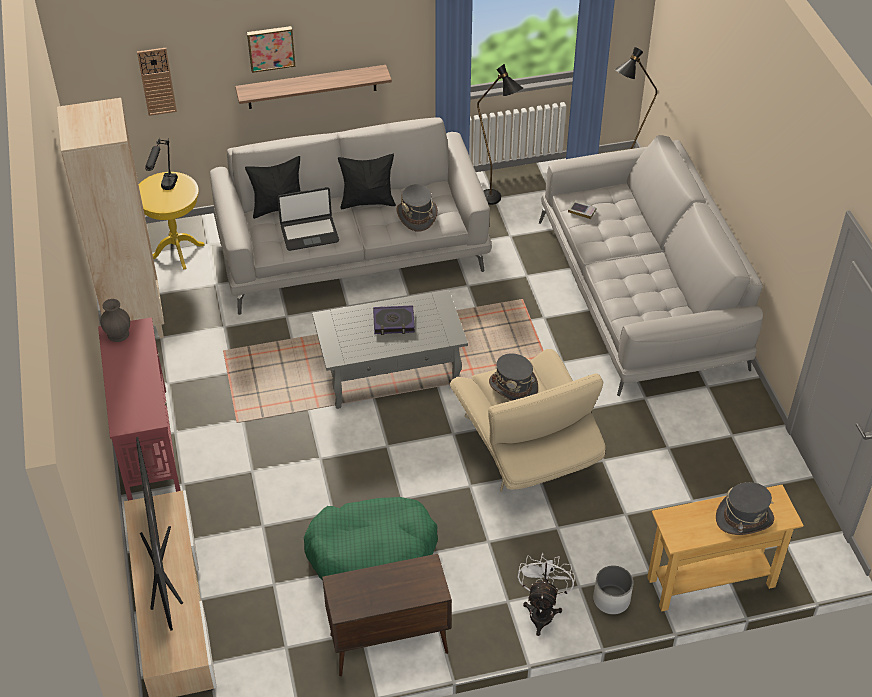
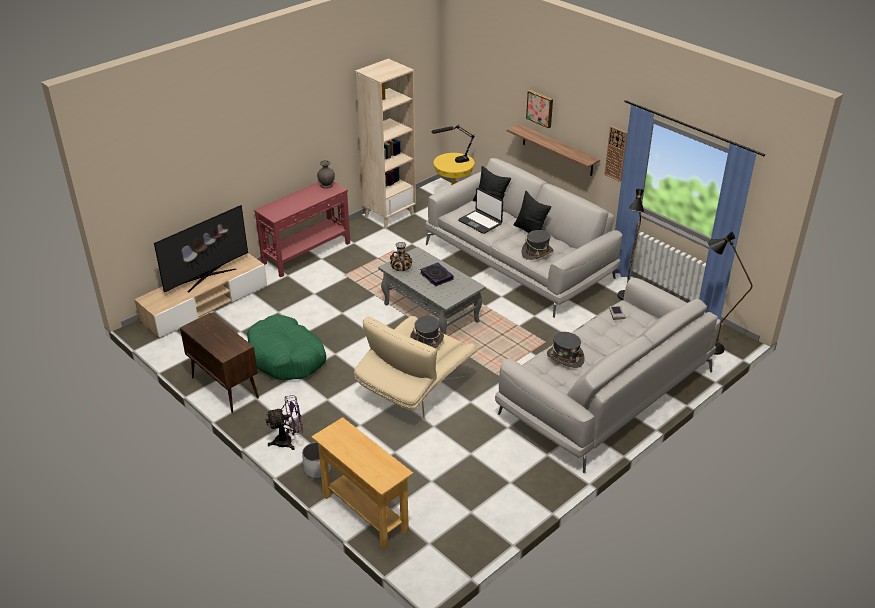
camera: 60 degrees right, 10 degrees down
wall clock [137,48,177,116] -> wall clock moved to [604,126,627,182]
white fan [518,553,575,636] -> purple fan [265,395,303,450]
grey hat [716,482,774,535] -> grey hat moved to [547,332,585,368]
none -> vase [390,242,412,271]

